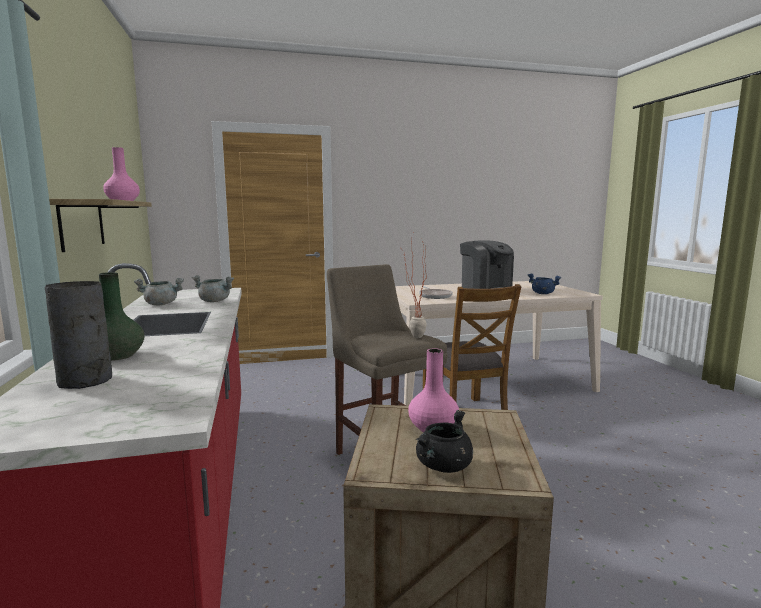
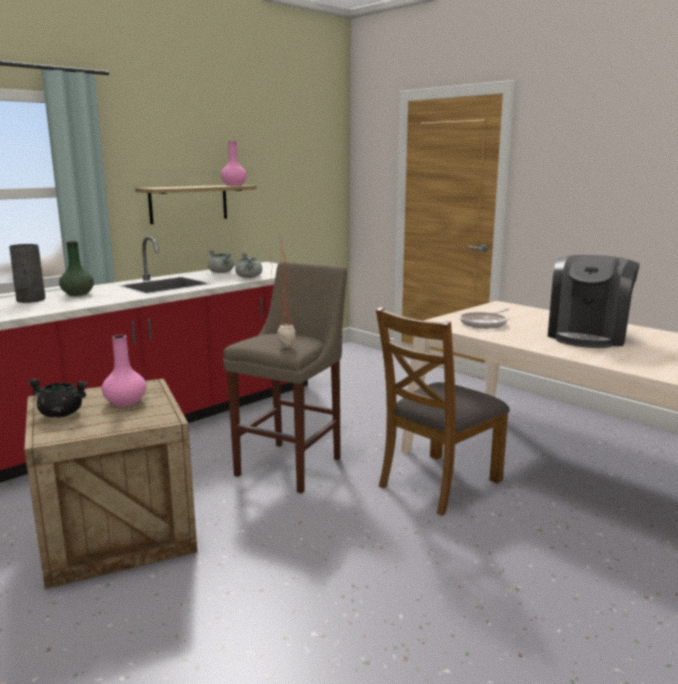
camera: 60 degrees right, 5 degrees up
blue cooking pot [528,274,561,294] -> none

